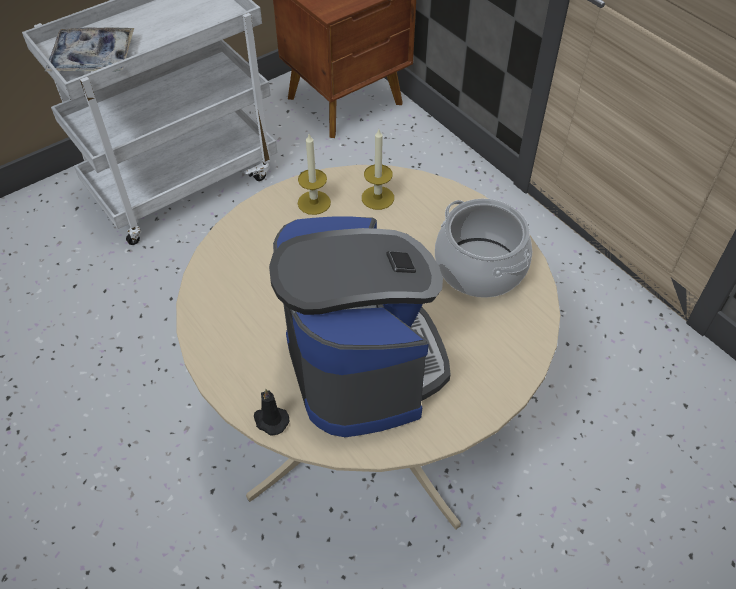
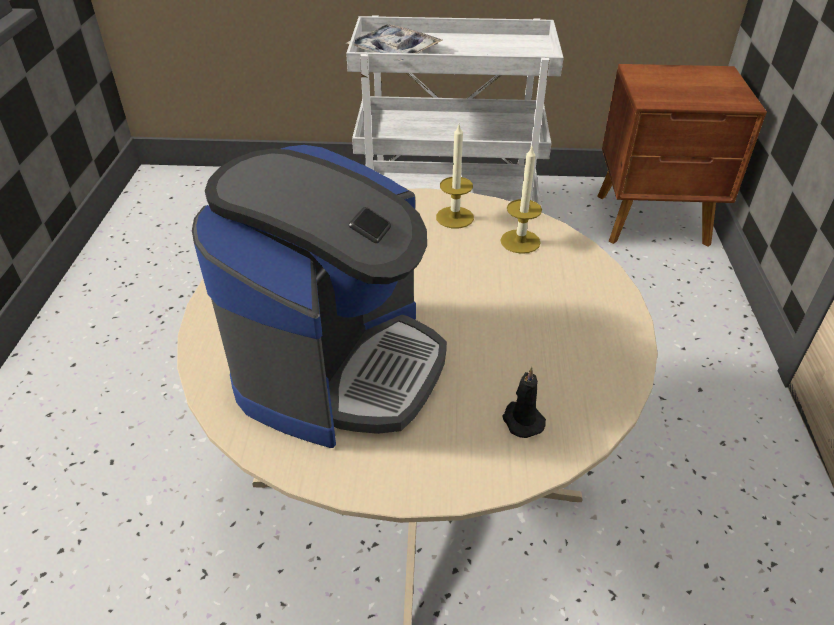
camera: 40 degrees right, 10 degrees down
black candle [254,389,289,435] -> black candle moved to [502,367,546,438]
cooking pot [435,199,532,298] -> none

